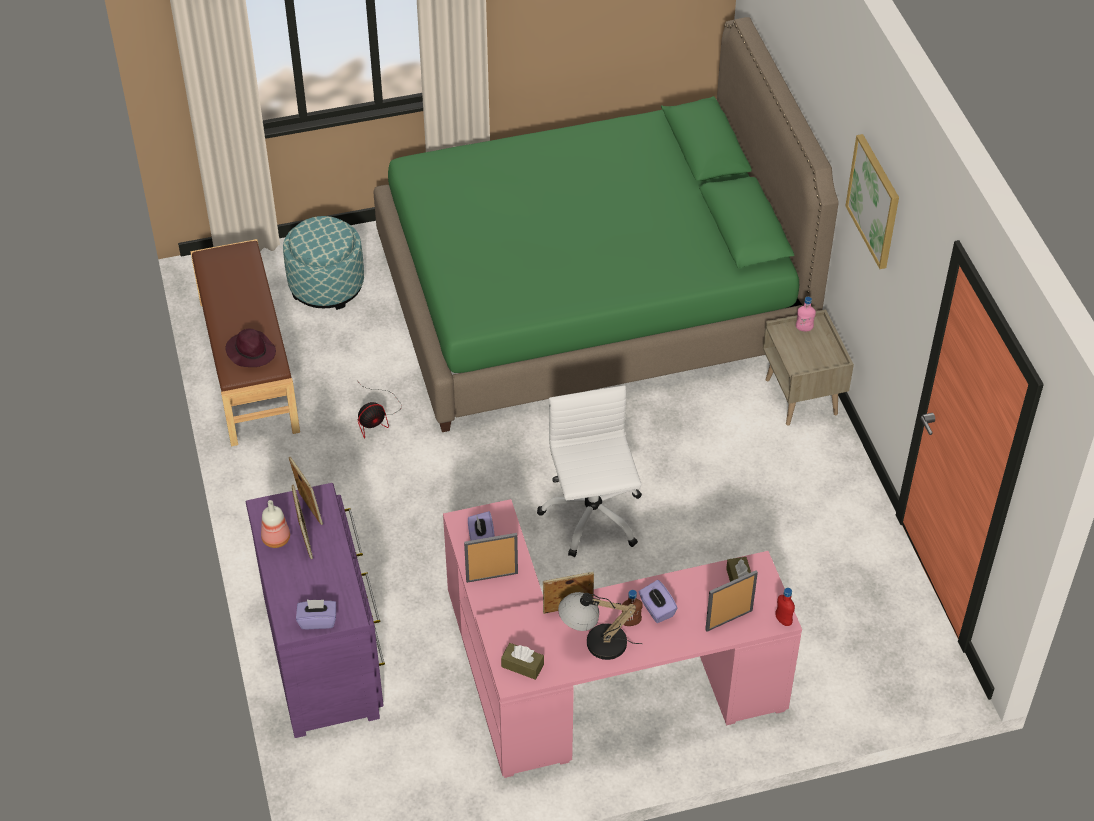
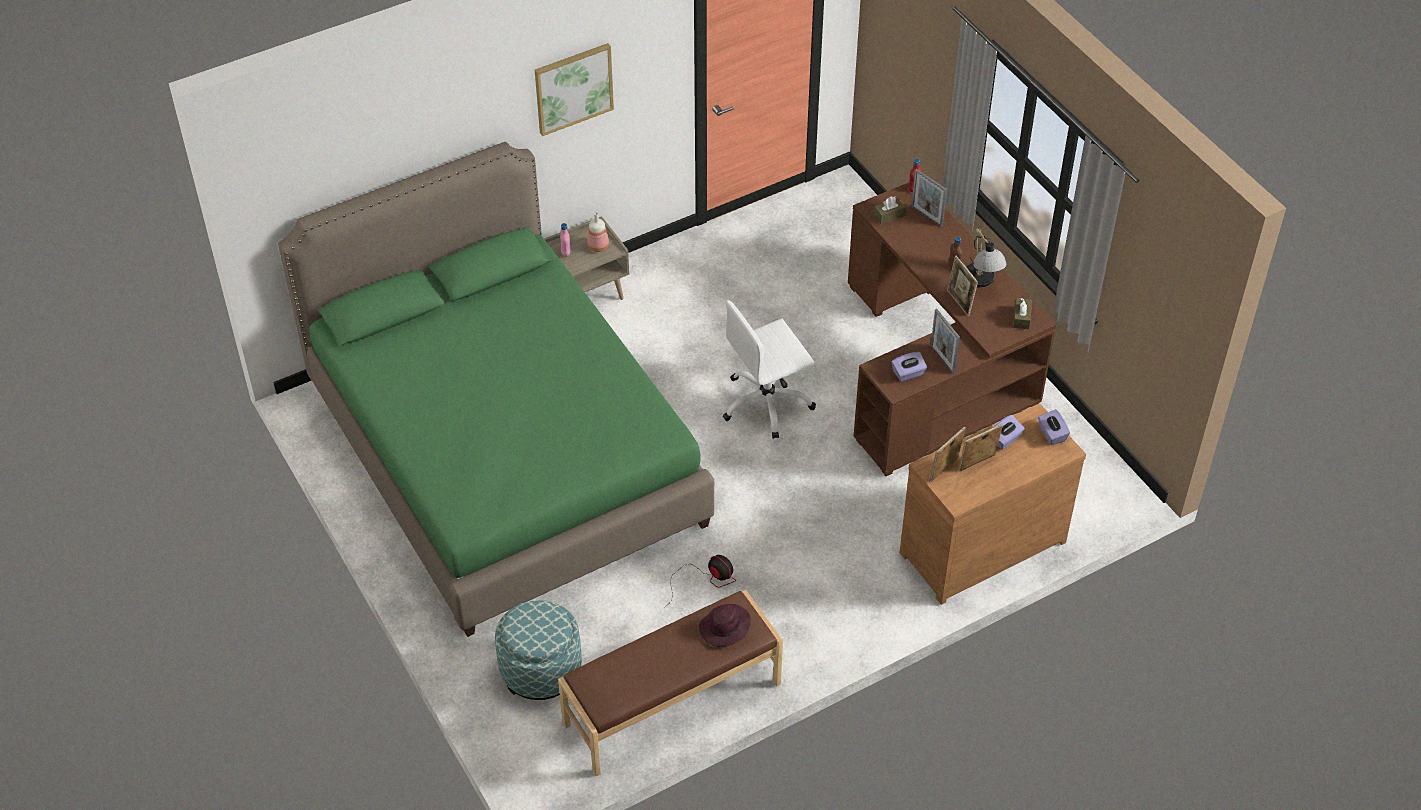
camera: 105 degrees left, 0 degrees up
purple dresser [245,483,385,738] -> brown dresser [900,403,1086,605]
bottle [261,500,290,548] -> bottle moved to [587,212,609,252]
pink desk [443,499,802,778] -> brown desk [848,182,1056,476]
purple tissue box [639,580,677,623] -> purple tissue box moved to [992,415,1025,450]

